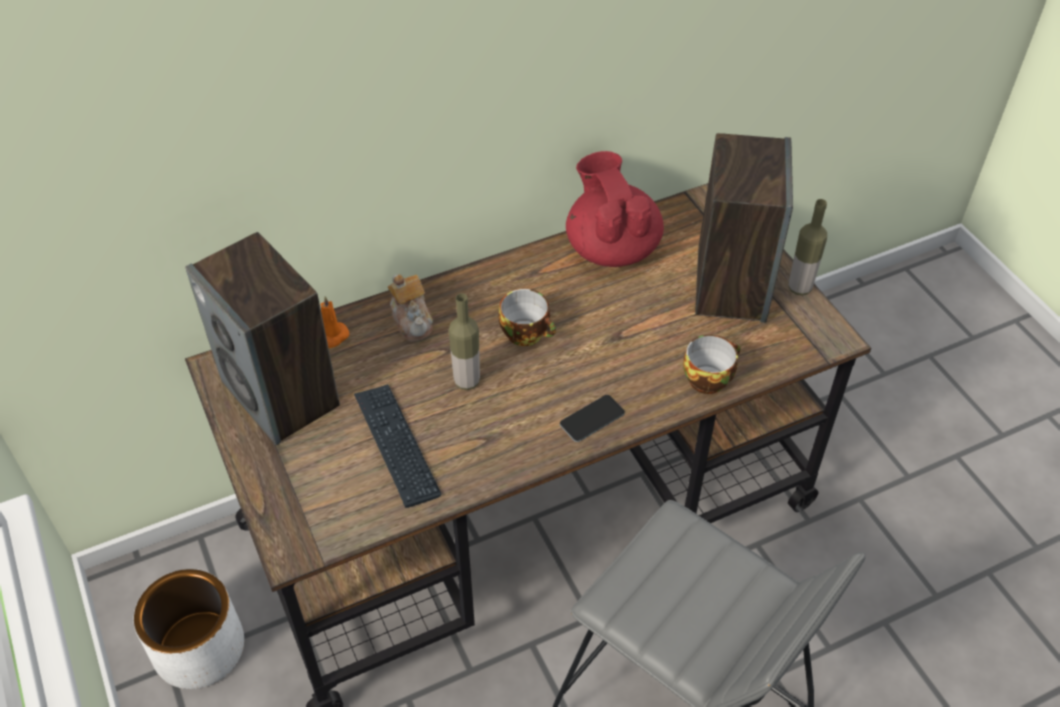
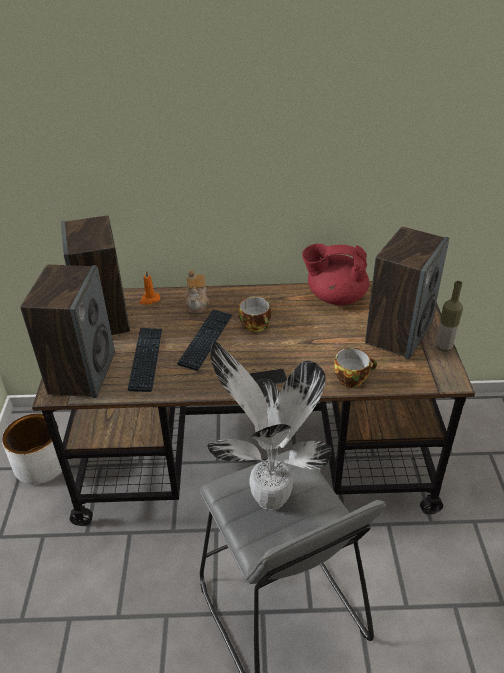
camera: 25 degrees right, 10 degrees down
bottle [449,293,480,390] -> keyboard [177,309,232,371]
red teapot [566,151,664,267] -> red teapot turned 90 degrees counterclockwise [302,244,369,305]
none -> speaker [20,265,115,398]
none -> potted plant [207,342,332,510]

